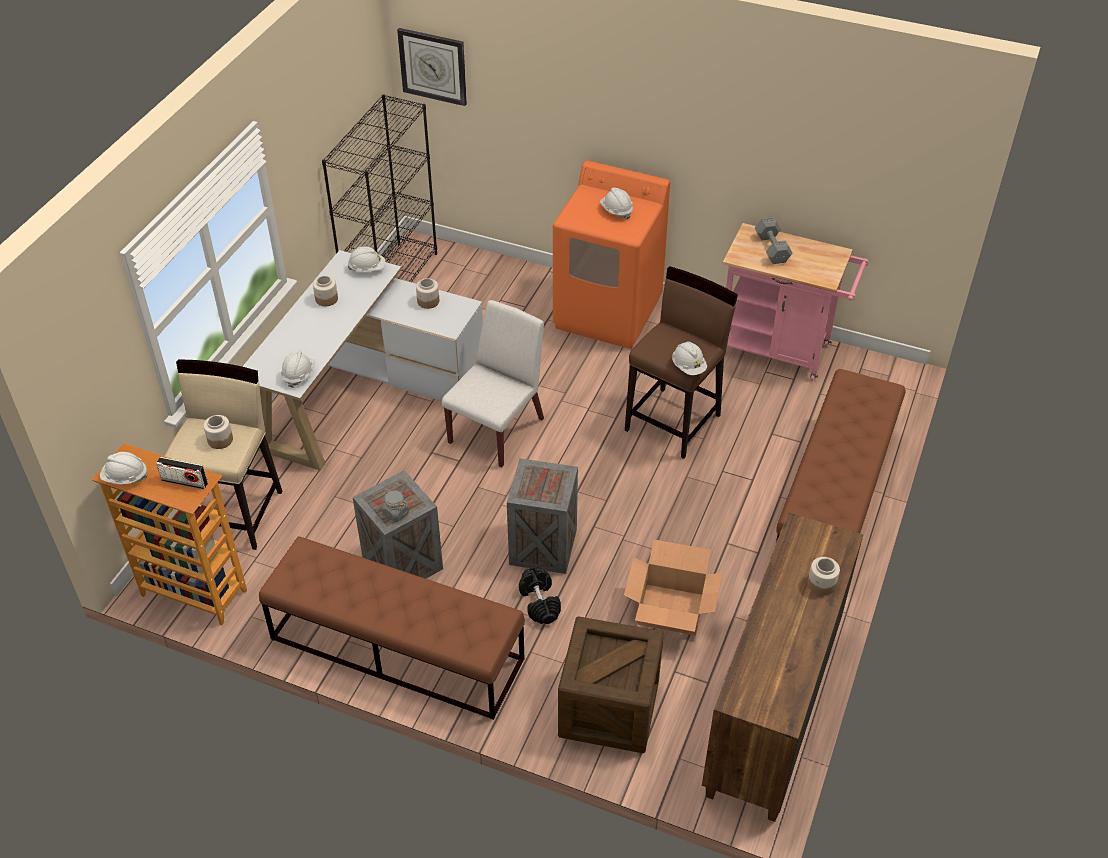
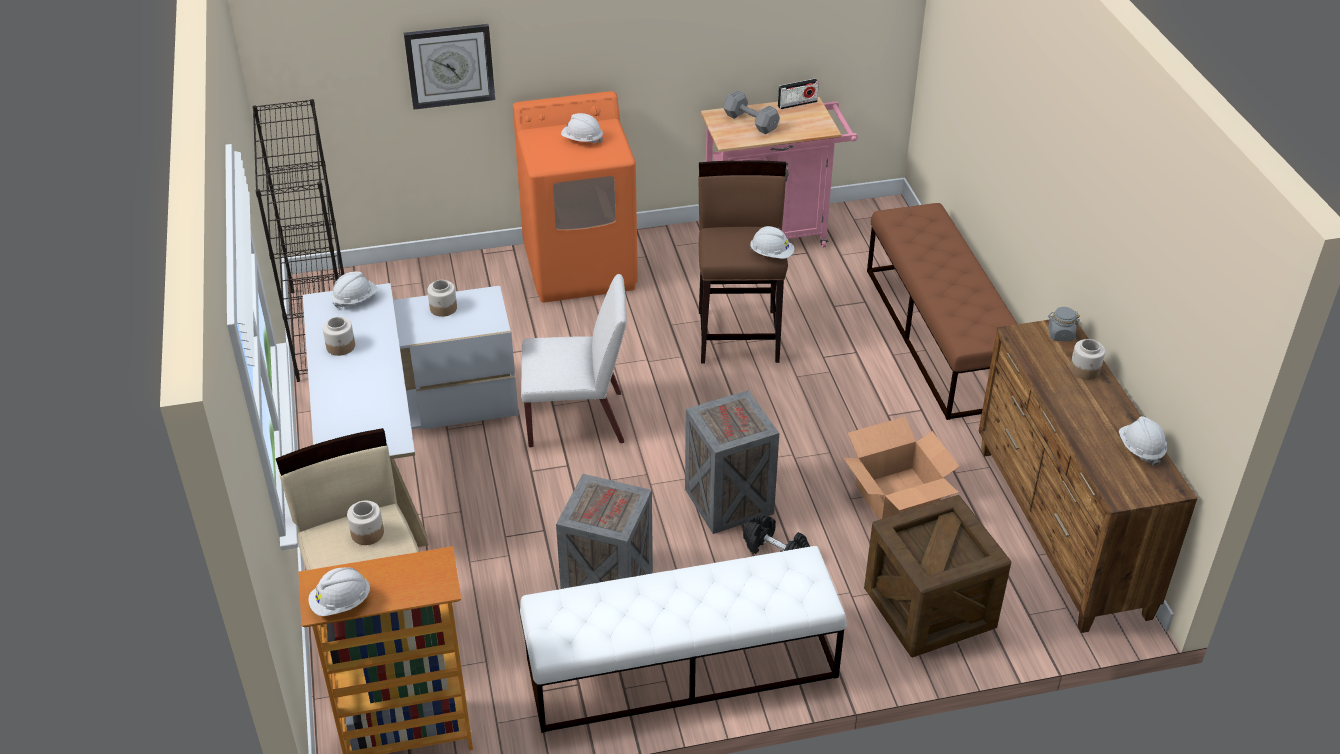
camera: 35 degrees left, 5 degrees down
radio [156,457,208,489] -> radio moved to [778,78,819,109]
brown bench [259,536,525,720] -> white bench [520,546,846,733]
white hard hat [281,350,315,388] -> white hard hat moved to [1119,416,1167,466]
grey jar [382,491,409,522] -> grey jar moved to [1048,307,1080,341]
wall clock [397,28,467,106] -> wall clock moved to [404,24,495,109]
white chair [442,300,544,467] -> white chair turned 90 degrees clockwise [521,274,627,447]

